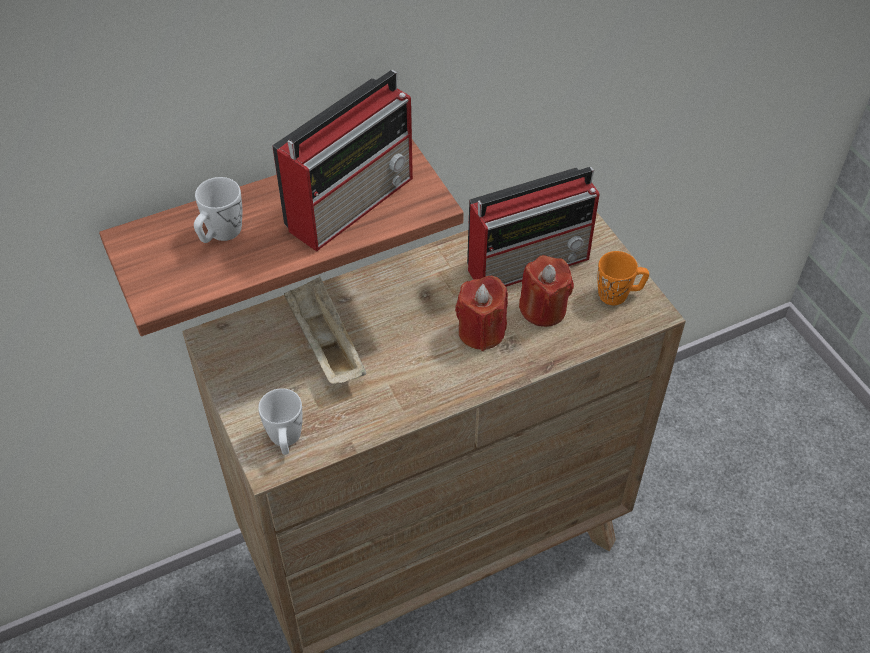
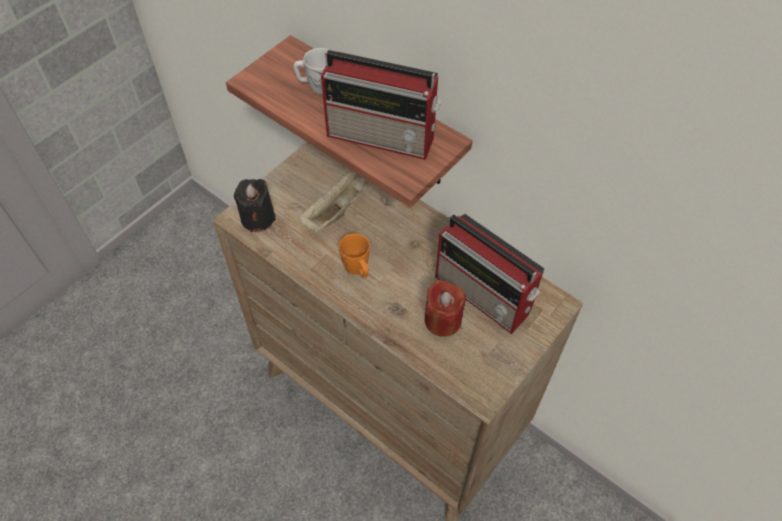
camera: 65 degrees right, 5 degrees up
white mug [258,388,303,455] -> black candle [234,179,276,232]
red candle [455,276,508,351] -> none
orange mug [597,251,649,305] -> orange mug moved to [339,233,370,279]

